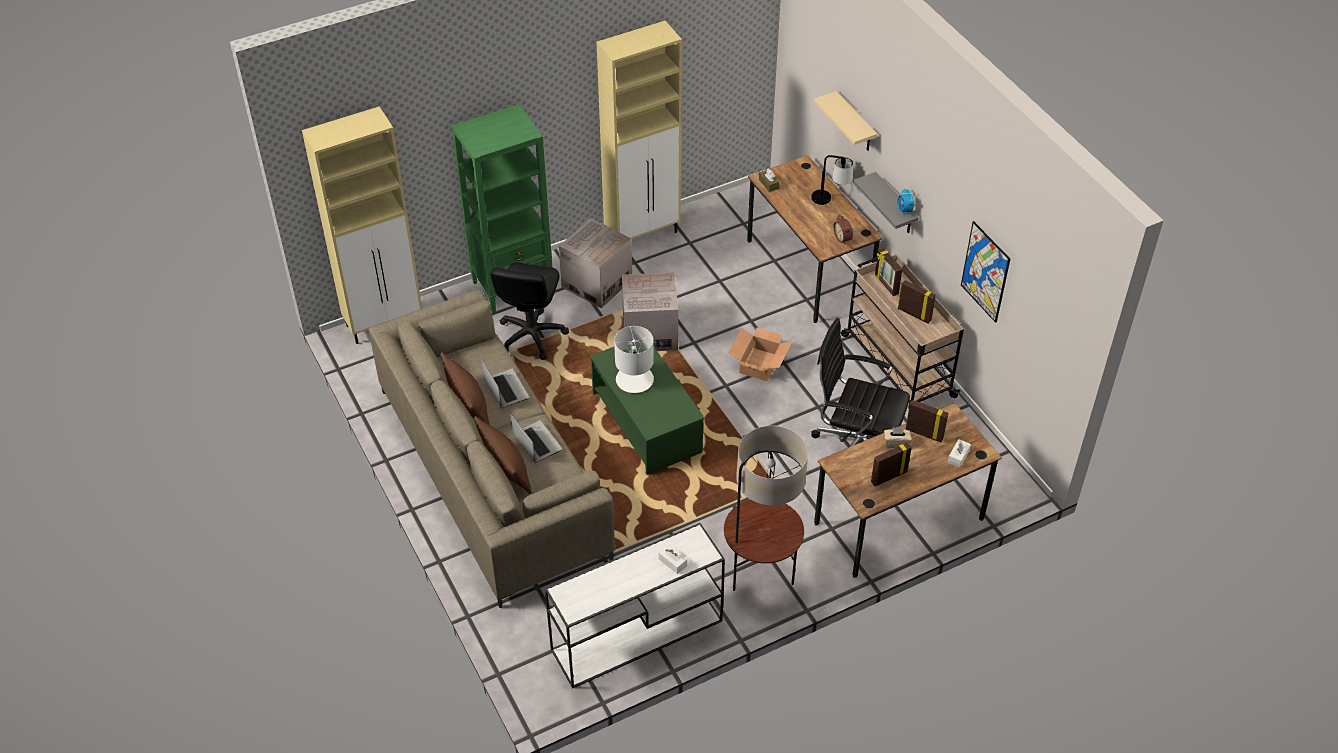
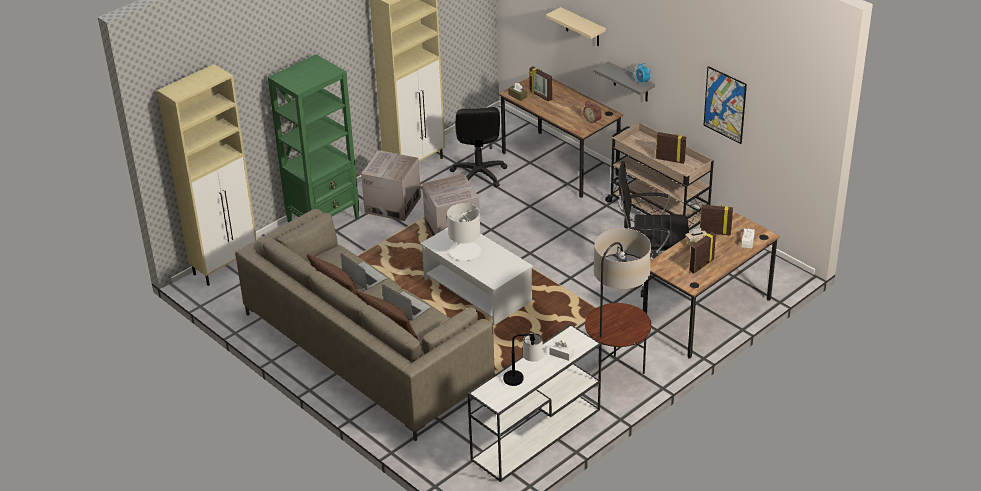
camera: 15 degrees left, 10 degrees down
black office chair [490,262,569,360] -> black office chair moved to [450,107,507,187]
green coffee table [590,346,705,475] -> white coffee table [421,227,533,325]
cardboard box [728,328,792,381] -> none
table lamp [811,155,853,205] -> table lamp moved to [503,333,544,386]
picture frame [875,247,902,296] -> picture frame moved to [529,66,552,102]

